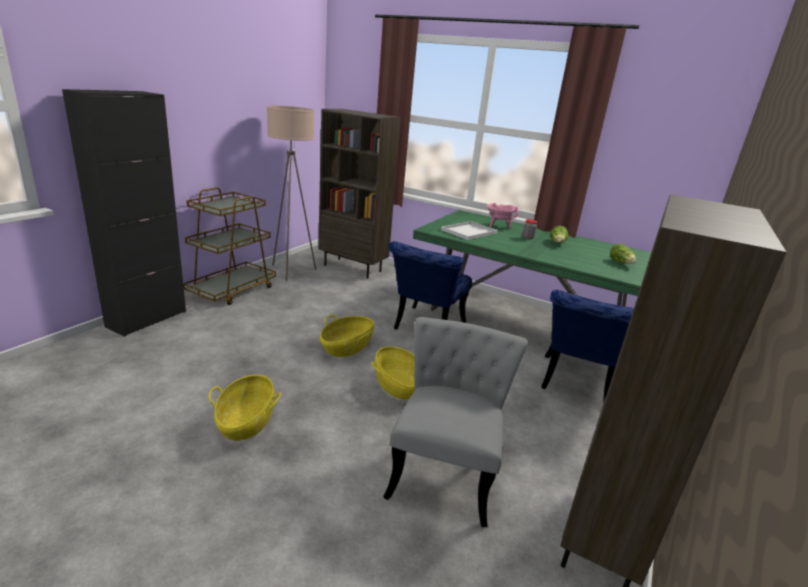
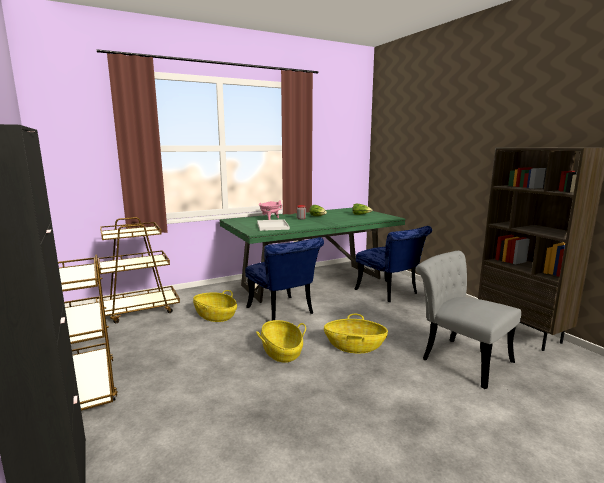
camera: 55 degrees left, 10 degrees down
basket [209,375,281,441] -> basket moved to [193,290,237,322]
beige floor lamp [267,106,316,281] -> none
brown bookcase [318,109,401,279] -> brown cart [96,217,180,323]

